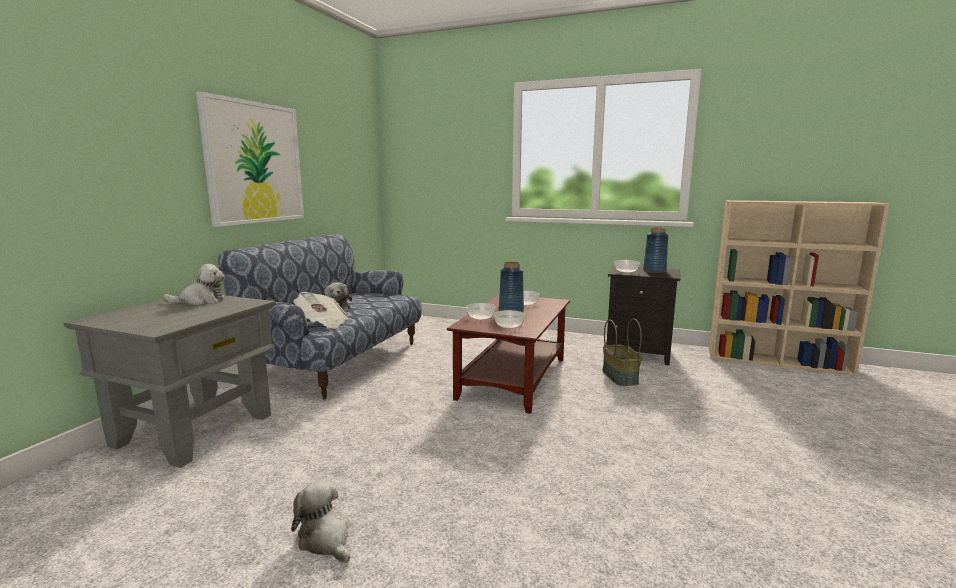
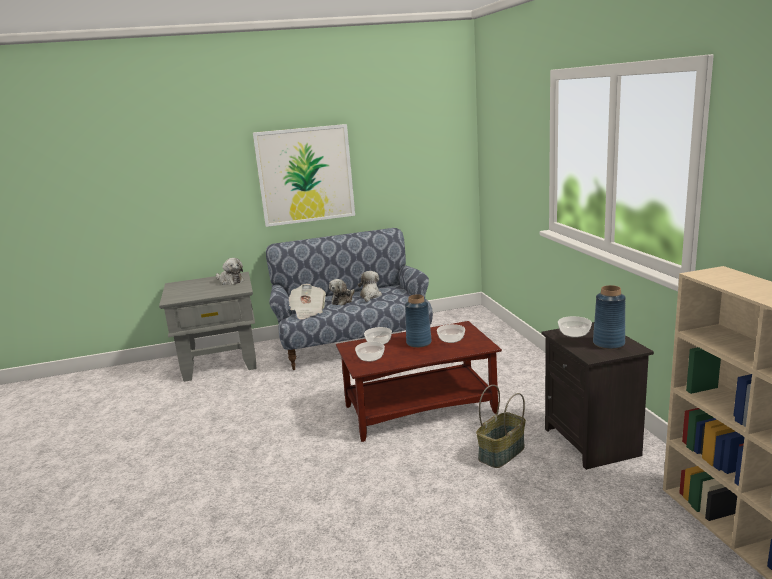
camera: 55 degrees right, 5 degrees up
plush toy [291,481,350,563] -> plush toy moved to [358,271,382,302]

